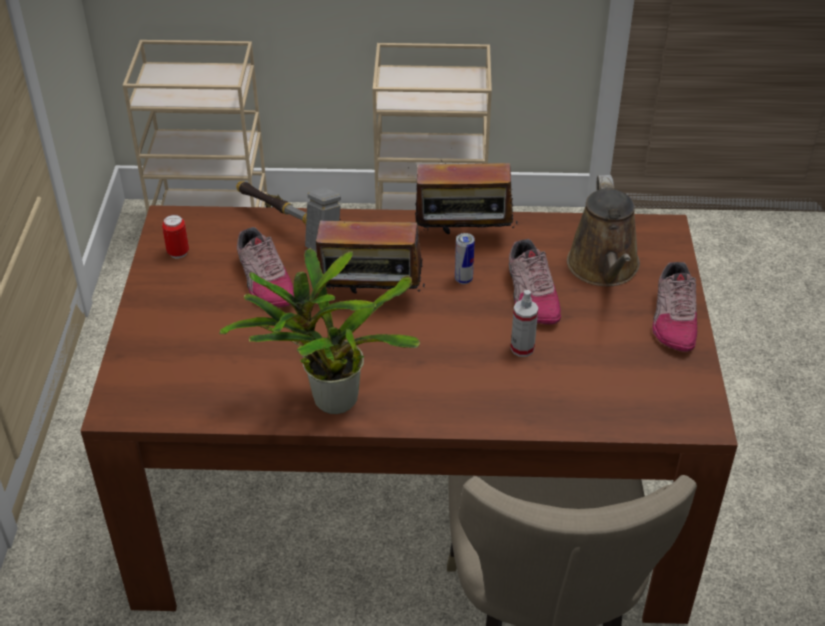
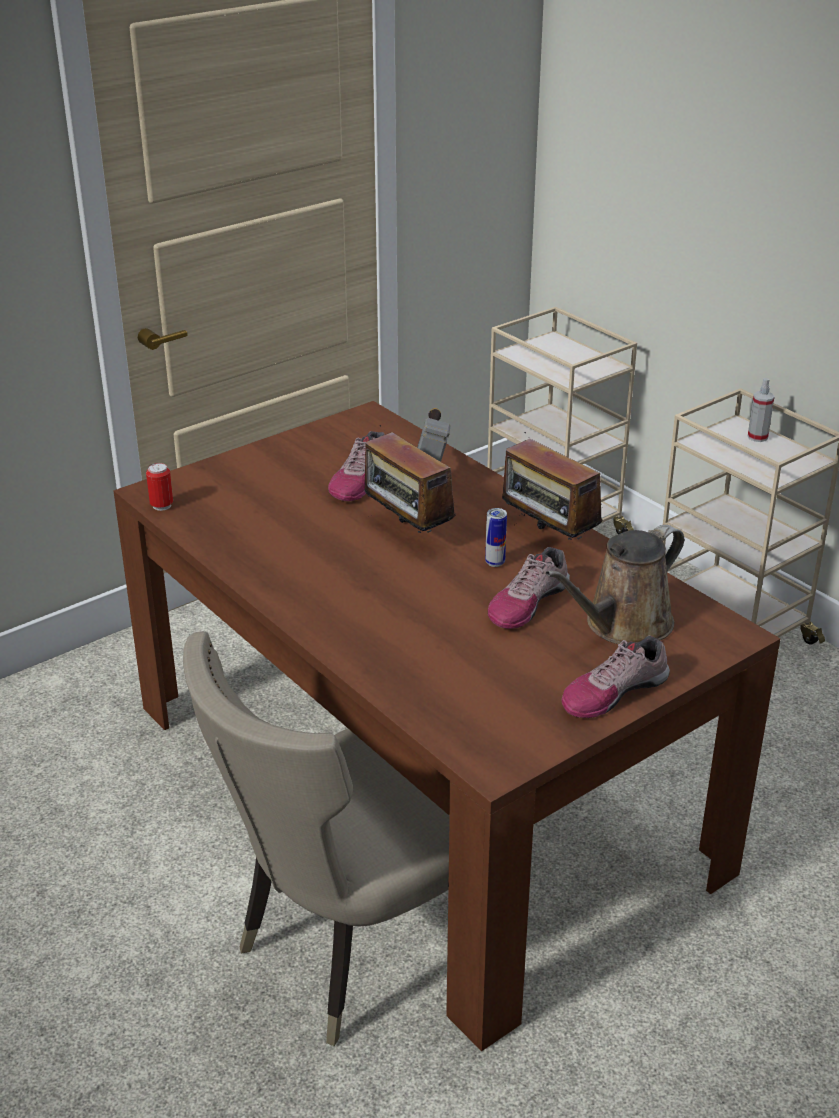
camera: 50 degrees right, 10 degrees down
can [162,215,189,259] -> can moved to [146,463,173,511]
potted plant [219,248,420,414] -> none
spray bottle [511,290,538,357] -> spray bottle moved to [748,378,775,442]

